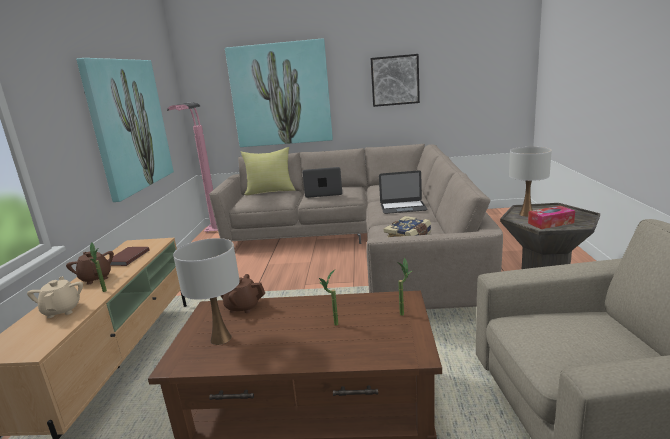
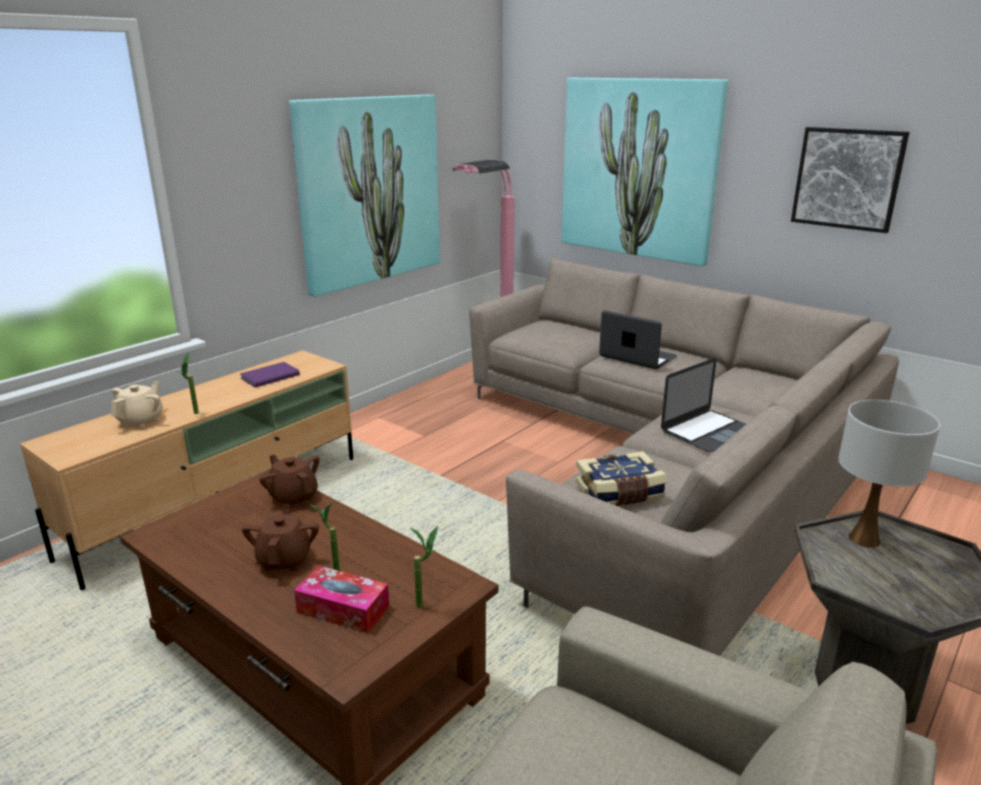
camera: 35 degrees right, 5 degrees up
brown teapot [66,251,114,285] -> brown teapot moved to [242,505,319,571]
brown book [108,247,150,266] -> purple book [240,362,300,388]
white table lamp [173,238,240,345] -> none
yellow pillow [240,147,295,195] -> none
laptop [379,170,427,214] -> laptop turned 75 degrees counterclockwise [661,358,746,452]
tissue box [528,206,575,229] -> tissue box moved to [294,566,389,633]

